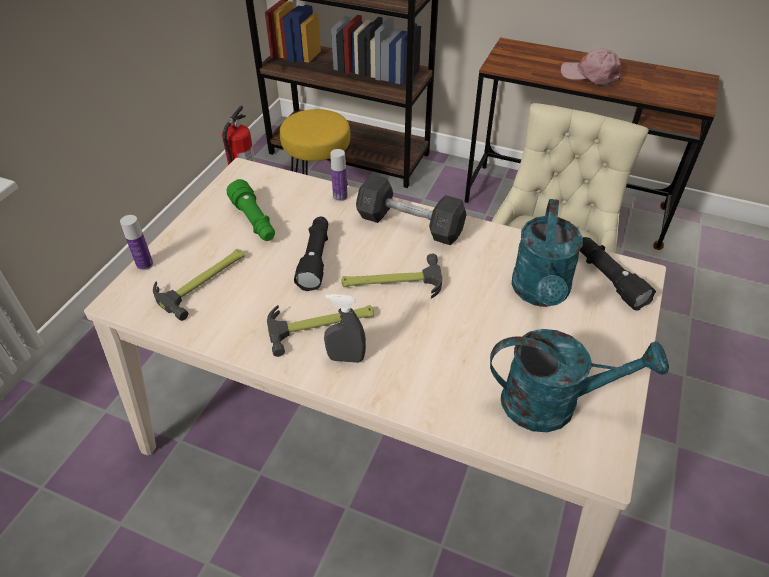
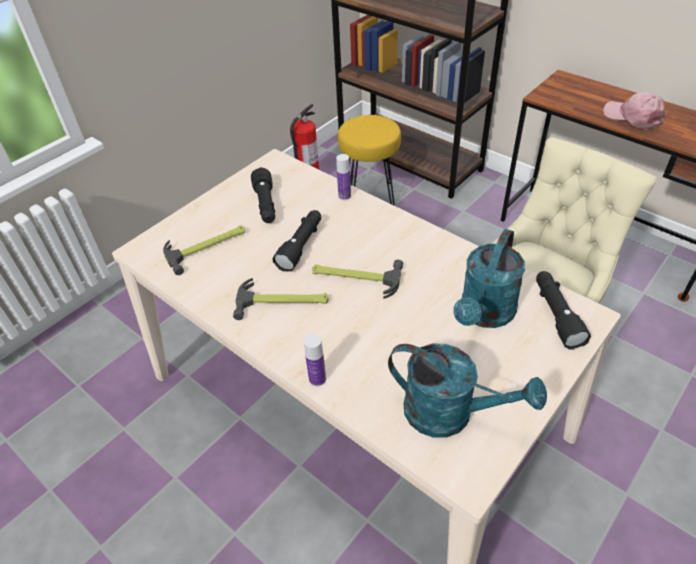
camera: 20 degrees right, 0 degrees up
bottle [120,215,153,271] -> bottle moved to [304,334,326,386]
green flashlight [227,179,275,241] -> black flashlight [251,168,275,223]
grey spray bottle [324,294,366,363] -> none
grey dumbbell [356,174,466,245] -> none

